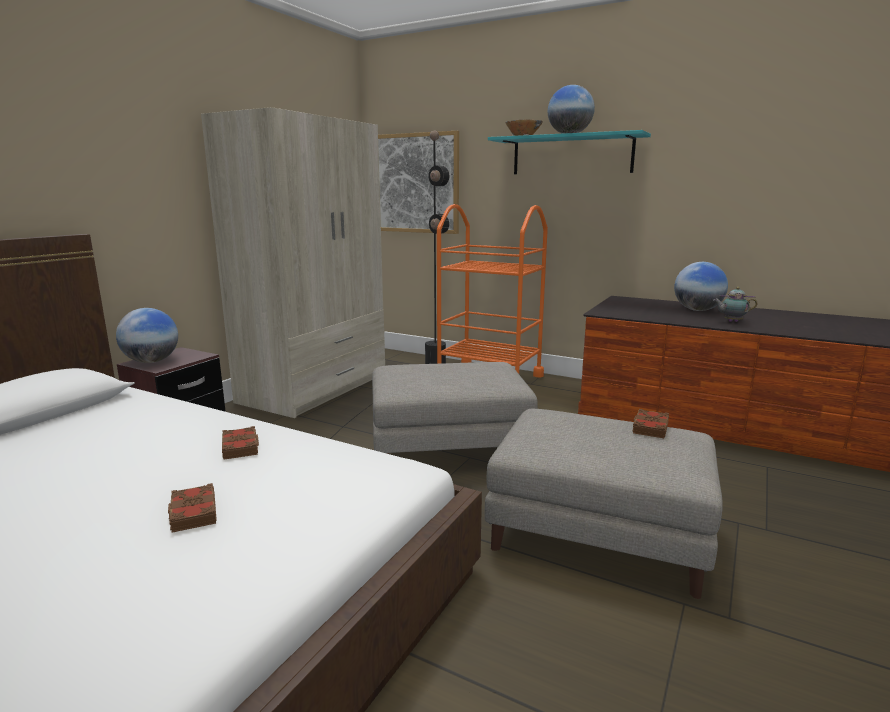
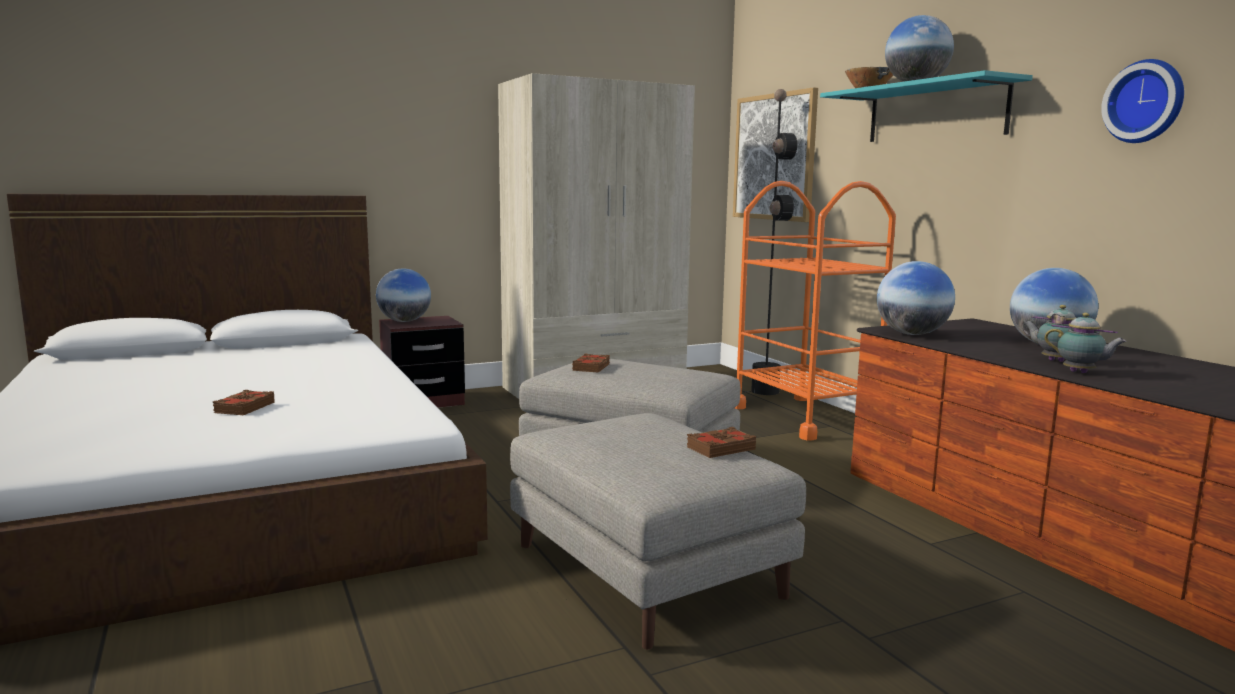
camera: 35 degrees right, 5 degrees down
brown book [222,426,259,460] -> brown book moved to [572,353,610,373]
none -> globe [877,261,955,335]
none -> teapot [1044,313,1127,373]
none -> wall clock [1101,59,1184,143]

